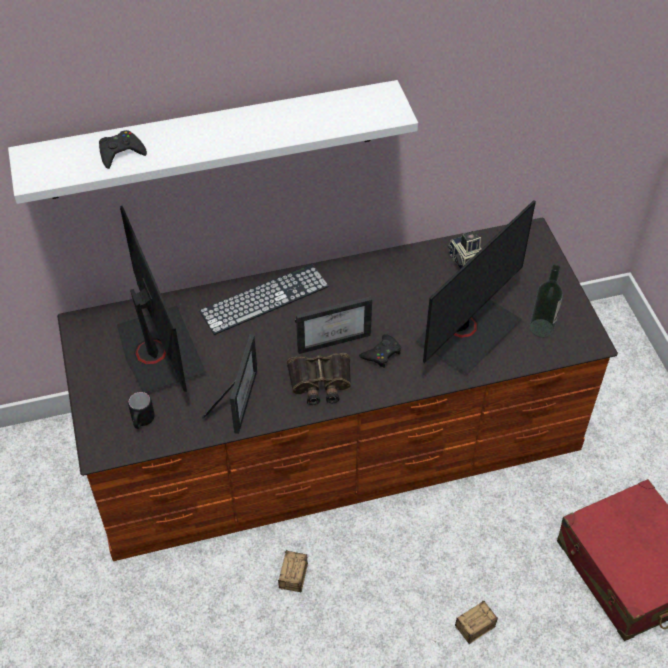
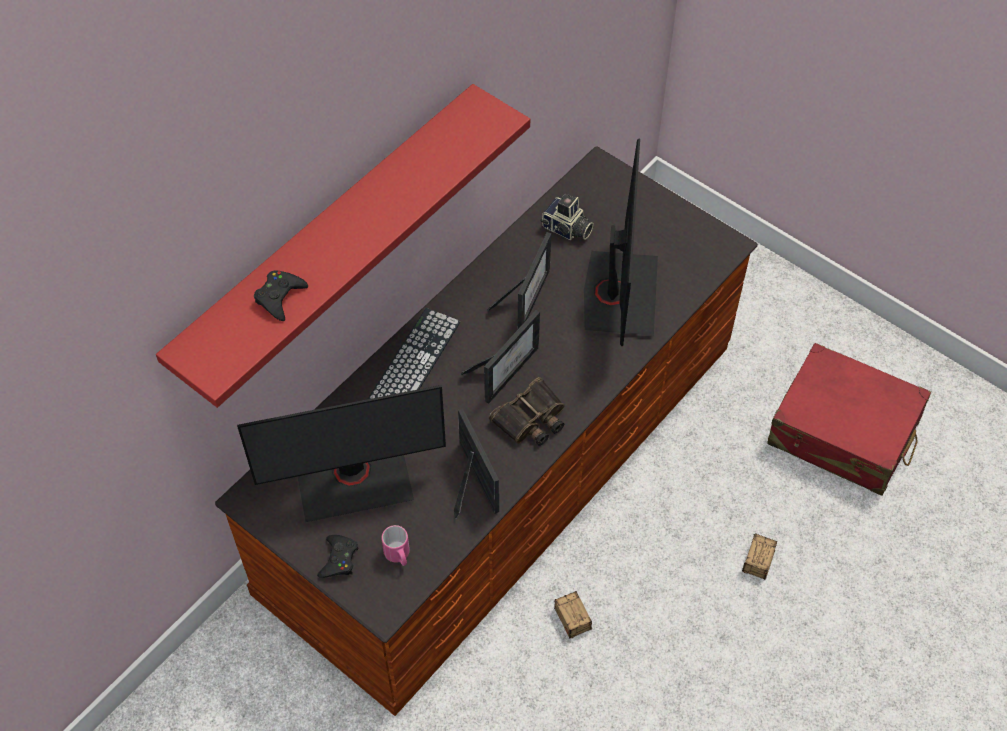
camera: 35 degrees left, 5 degrees up
white shelf [8,80,418,204] -> red shelf [156,84,530,408]
monitor [117,206,206,393] -> monitor turned 135 degrees clockwise [237,385,446,522]
black mug [128,392,155,429] -> pink mug [381,525,410,566]
black game controller [359,334,401,368] -> black game controller moved to [317,535,358,578]
bottle [529,265,563,338] -> none
none -> picture frame [487,232,551,330]

